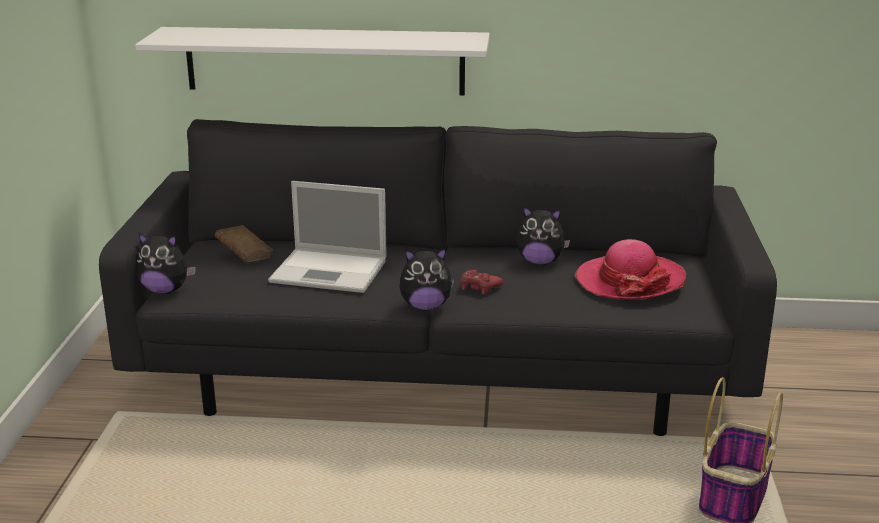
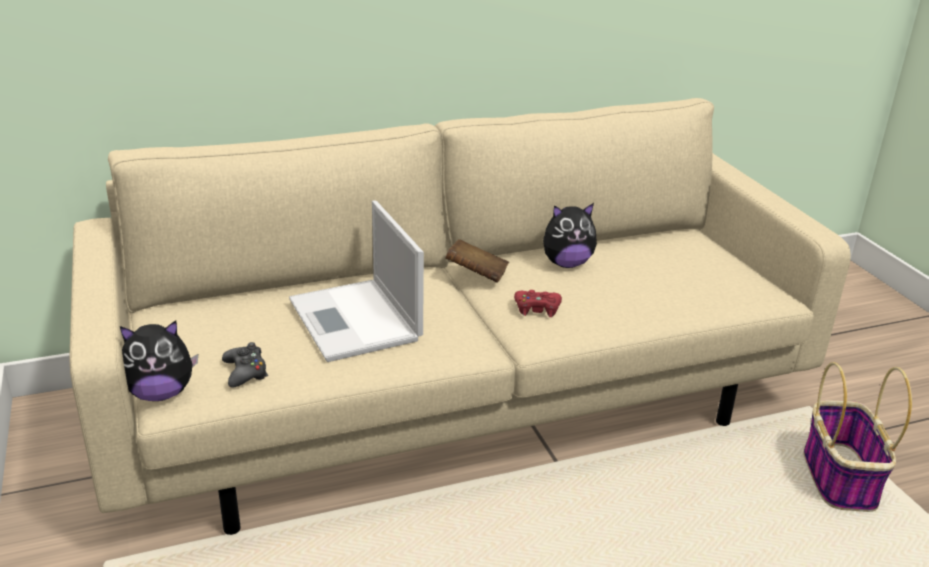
camera: 25 degrees left, 5 degrees up
black sofa [99,119,777,436] -> beige sofa [69,98,851,535]
white shelf [135,27,490,95] -> none
brown book [215,225,273,263] -> brown book moved to [445,239,509,283]
laptop [268,181,387,293] -> laptop turned 75 degrees clockwise [289,200,424,362]
plush toy [399,248,455,310] -> none
hat [575,239,686,300] -> none
none -> black game controller [222,342,268,388]

